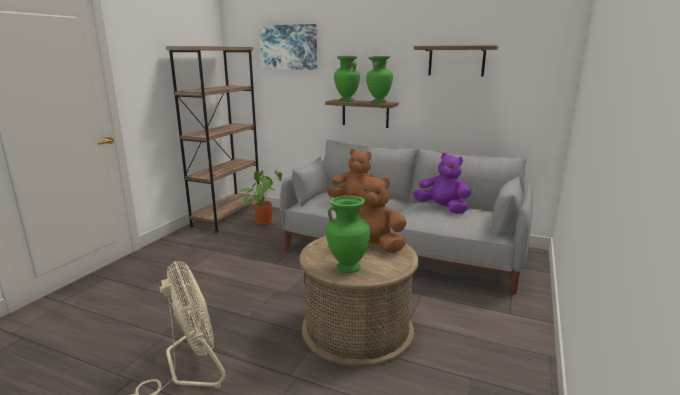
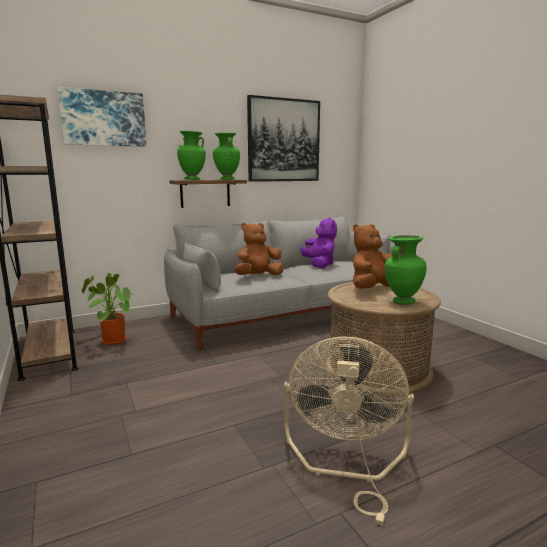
camera: 50 degrees left, 5 degrees down
purple plush toy [413,153,471,214] -> purple plush toy turned 90 degrees clockwise [301,217,337,268]
shelf [414,45,498,76] -> picture [247,95,320,182]

